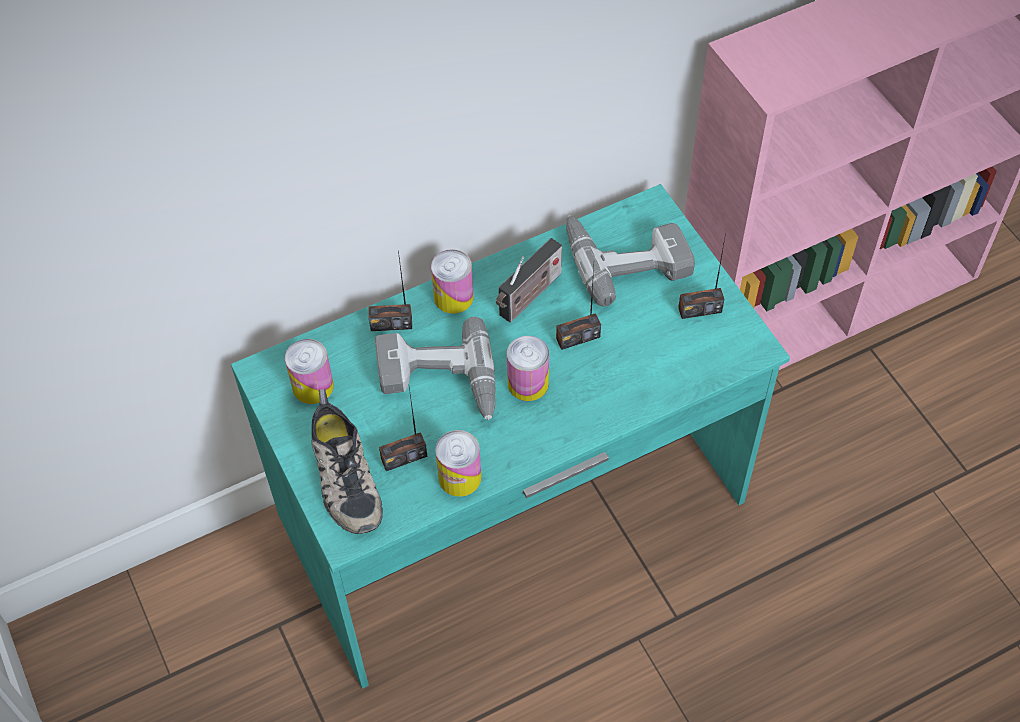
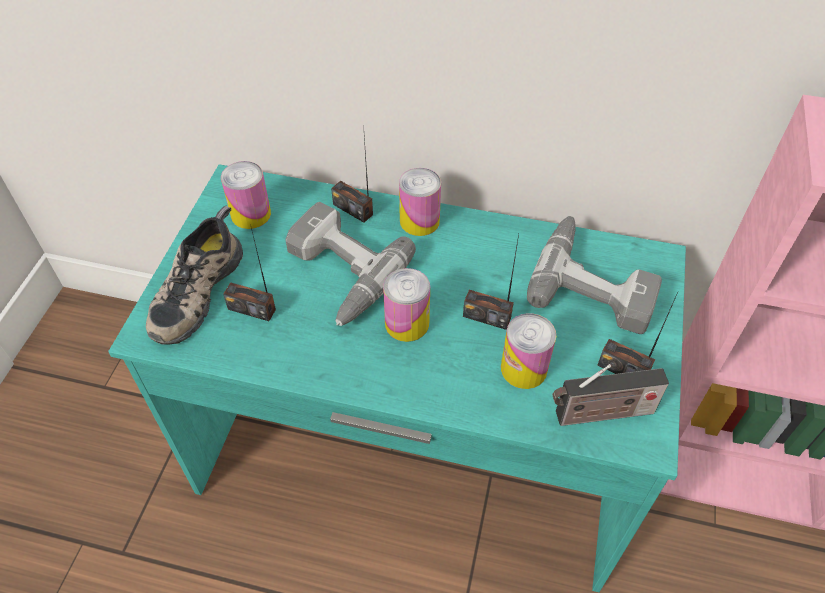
camera: 40 degrees right, 5 degrees down
can [435,430,481,497] -> can moved to [501,313,556,389]
radio [496,238,562,323] -> radio moved to [553,364,669,426]

